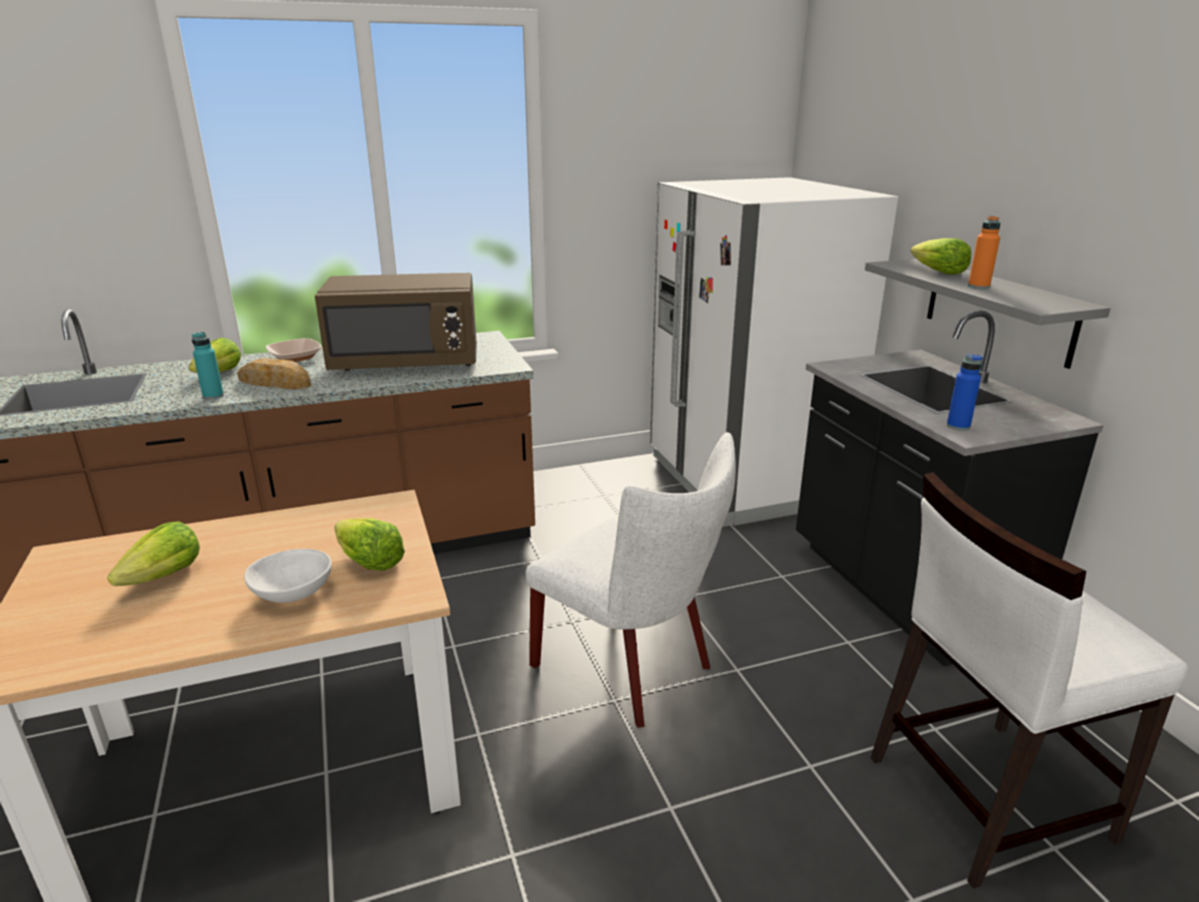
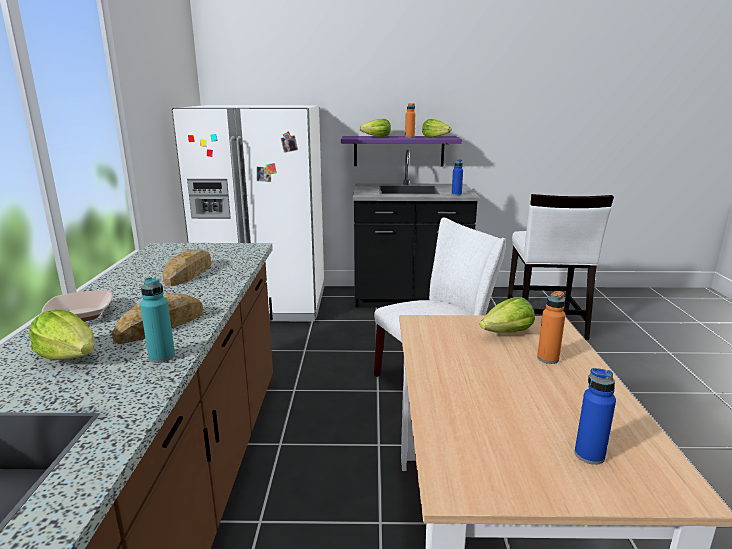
camera: 70 degrees left, 5 degrees down
lettuce [107,521,200,586] -> lettuce moved to [422,119,451,138]
white bowl [244,549,332,603] -> orange bottle [537,291,566,364]
brown microwave [315,273,477,371] -> bread [162,249,211,286]
grey shelf [865,259,1111,369] -> purple shelf [341,136,462,166]
none -> blue bottle [574,368,616,465]

